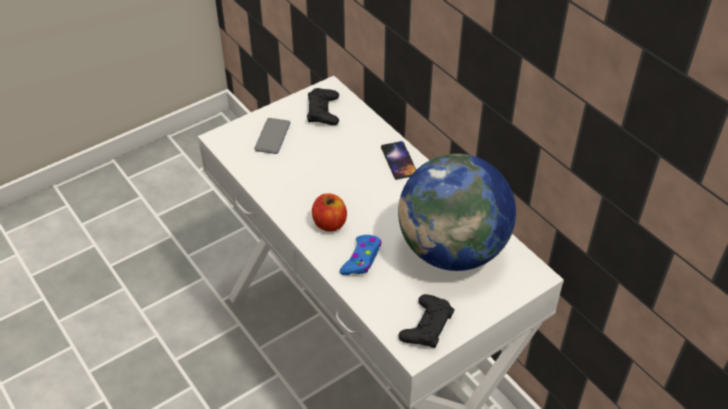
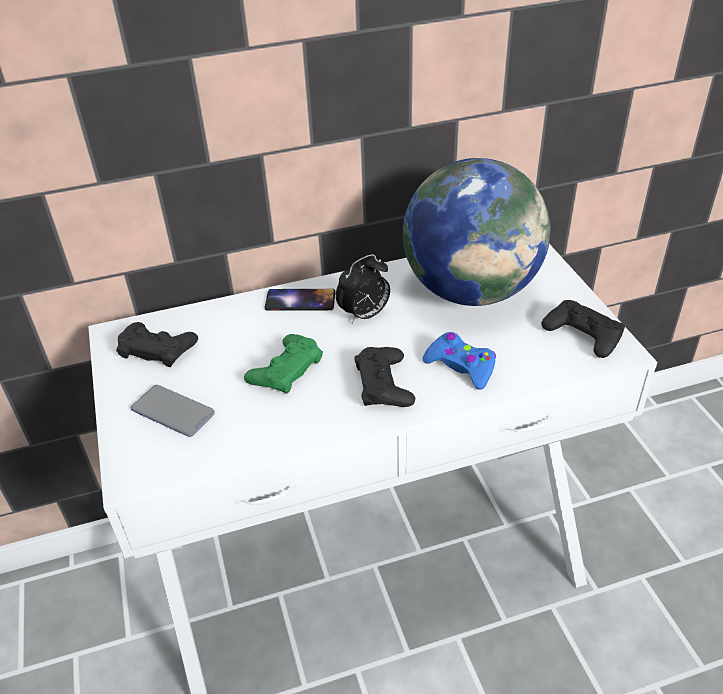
camera: 70 degrees left, 5 degrees down
apple [312,193,347,232] -> black game controller [355,347,415,407]
none -> green game controller [244,334,323,393]
none -> alarm clock [336,254,390,324]

